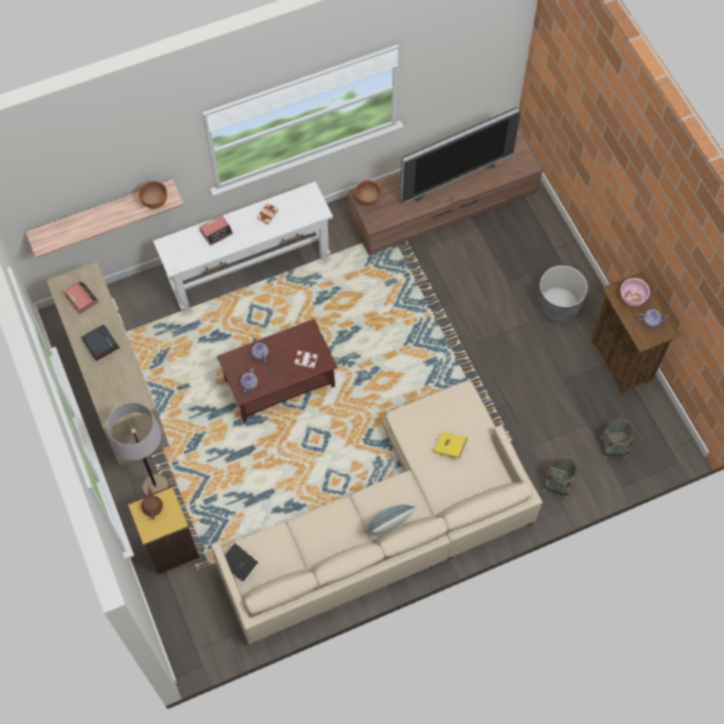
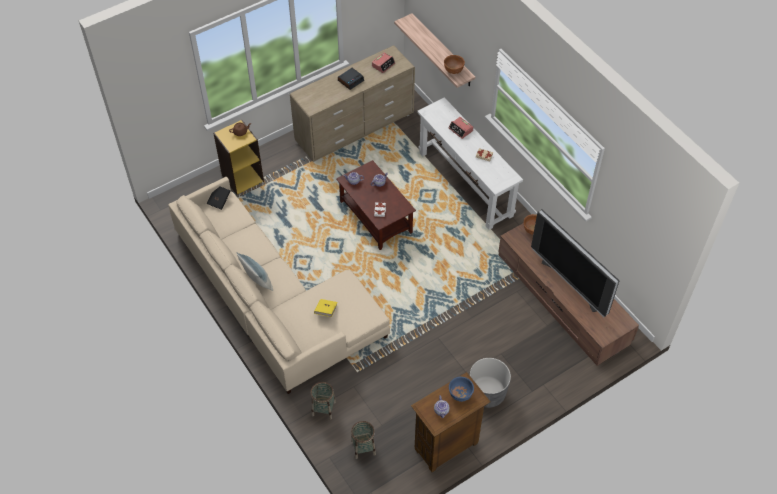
camera: 80 degrees right, 10 degrees down
grey floor lamp [107,402,169,496] -> none
pink bowl [620,278,650,306] -> blue bowl [449,377,474,402]

